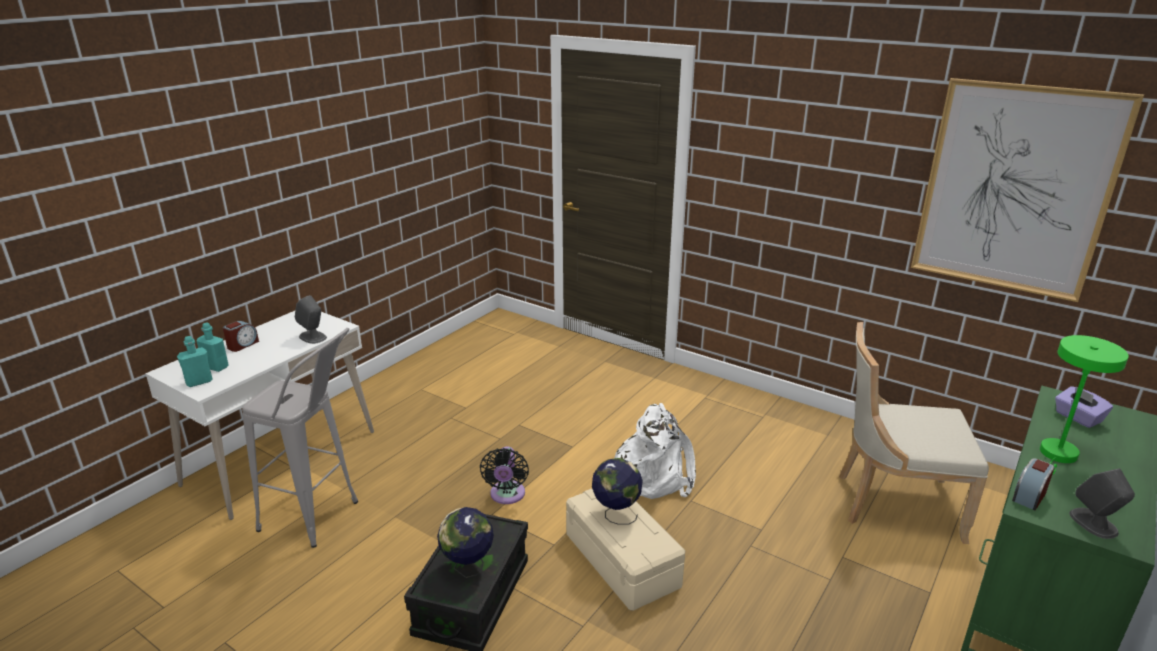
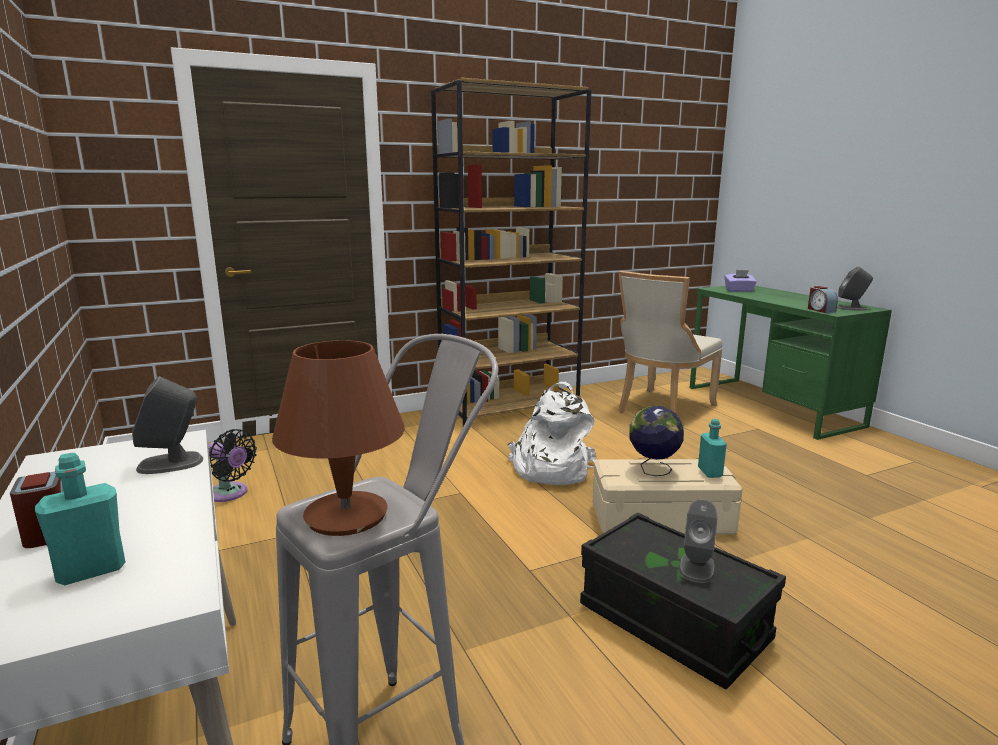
camera: 60 degrees left, 10 degrees down
turquoise bottle [177,336,212,387] -> turquoise bottle moved to [698,419,727,478]
globe [437,507,494,578] -> grey speaker [679,499,718,583]
black fan [480,446,529,504] -> black fan moved to [208,429,257,502]
picture [911,78,1144,302] -> none
green table lamp [1040,335,1129,475] -> none
none -> brown table lamp [272,340,405,536]
none -> brown bookcase [431,78,592,426]

